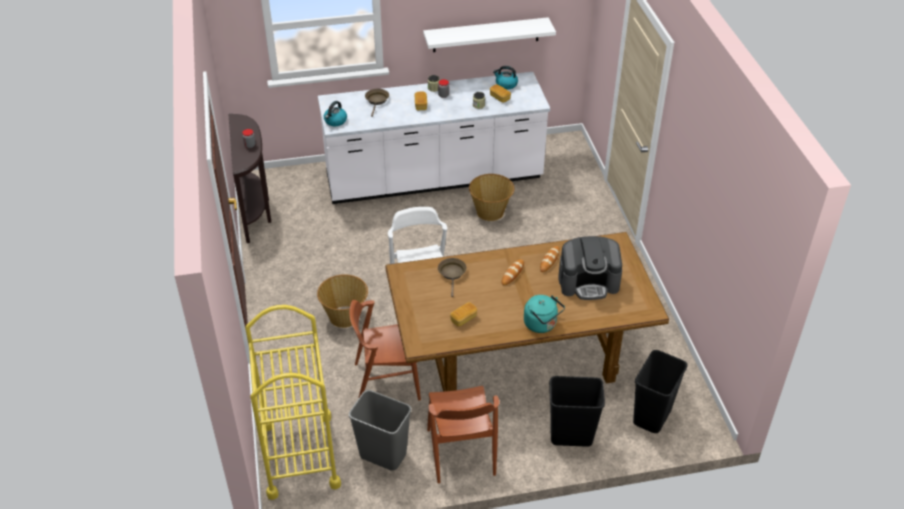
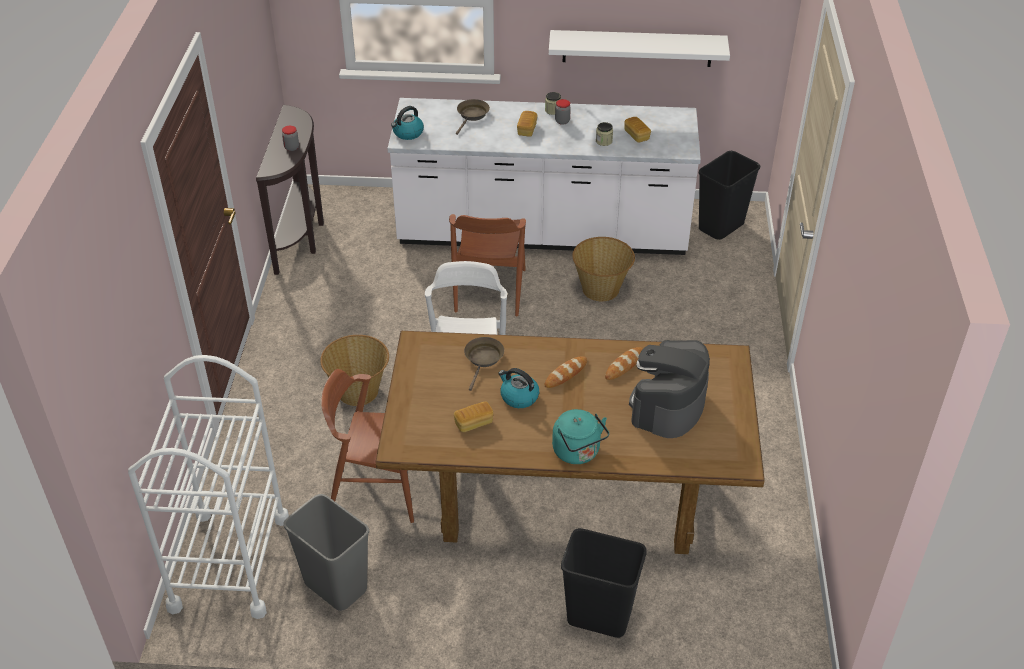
camera: 15 degrees right, 0 degrees up
yellow cart [245,305,341,500] -> white cart [128,355,289,619]
brown chair [427,386,499,484] -> brown chair moved to [449,214,526,317]
kettle [493,66,518,90] -> kettle moved to [498,368,539,408]
coffee machine [558,236,622,300] -> coffee machine turned 105 degrees clockwise [629,340,710,438]
black trash can [633,350,687,433] -> black trash can moved to [699,151,760,240]

